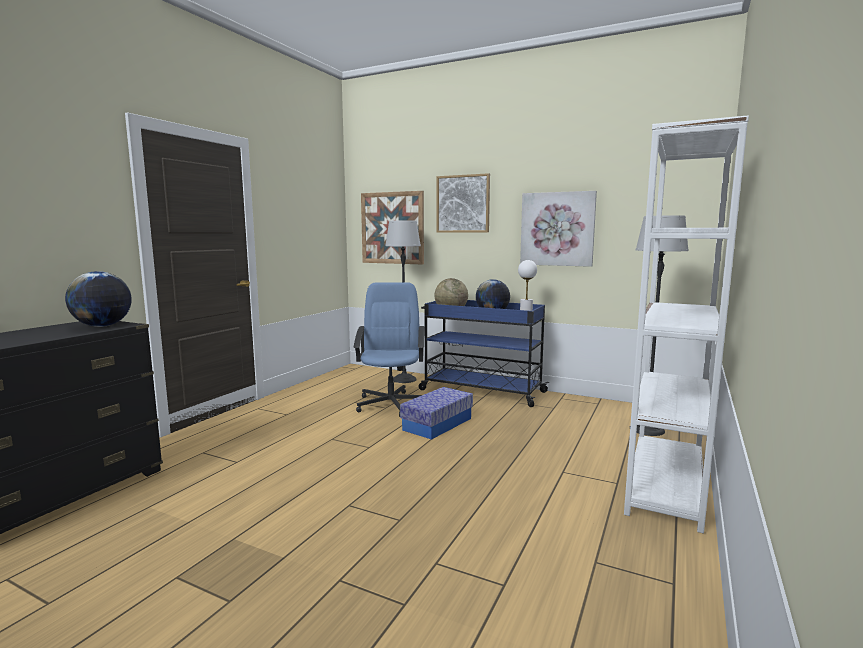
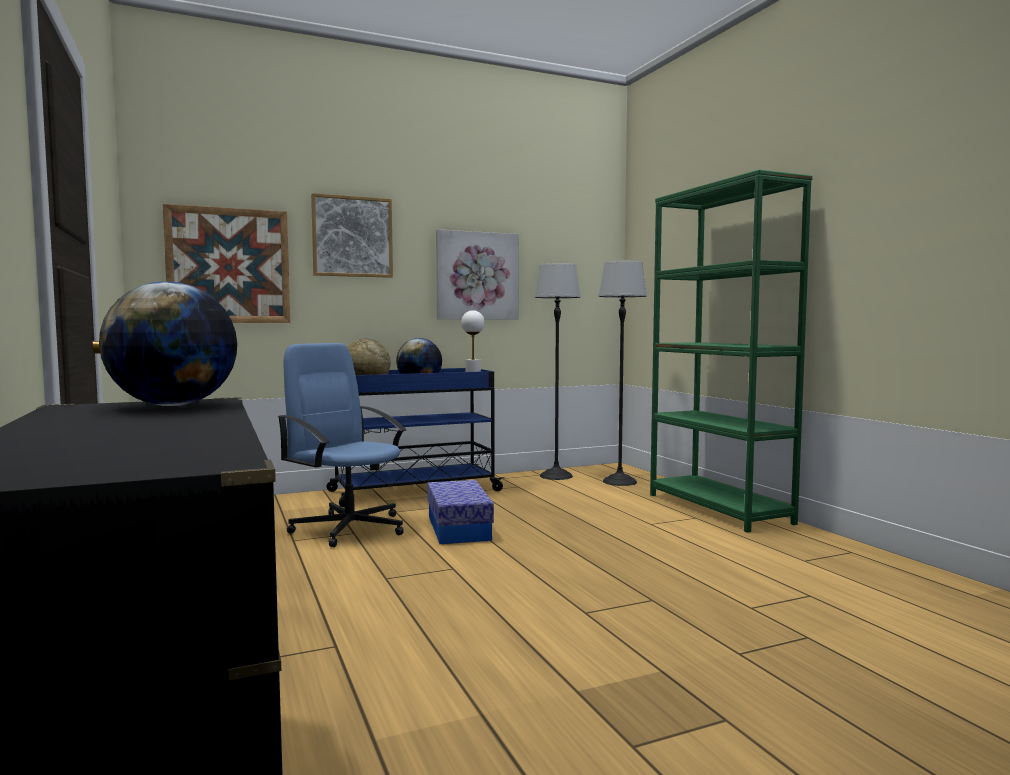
camera: 50 degrees left, 5 degrees down
floor lamp [385,220,421,383] -> floor lamp moved to [534,263,581,480]
white bookcase [624,115,749,534] -> green bookcase [650,169,813,532]

